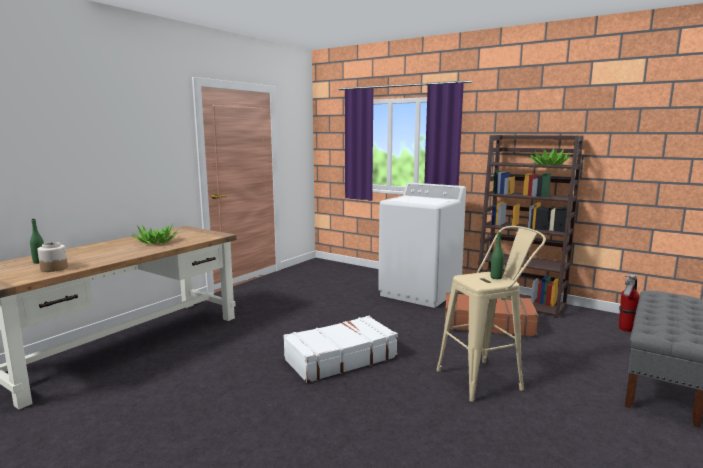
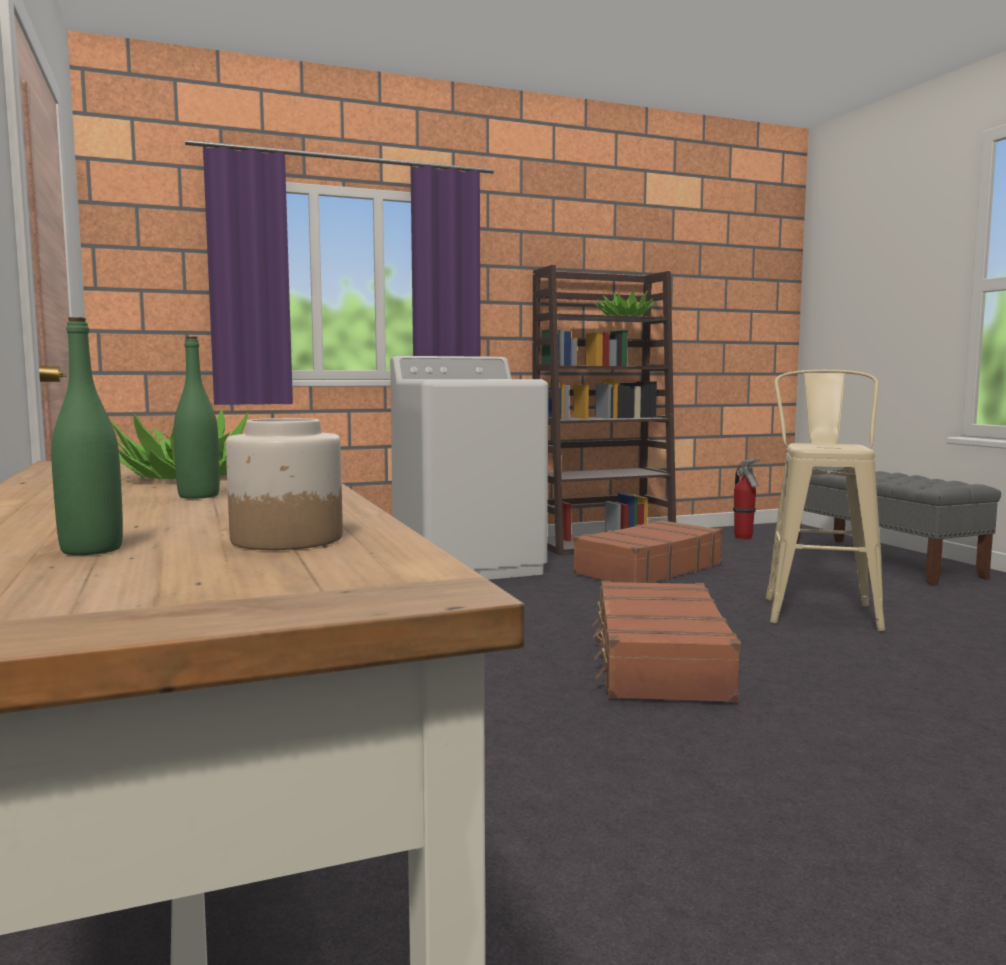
camera: 55 degrees left, 5 degrees down
white suitcase [283,316,398,383] -> brown suitcase [592,581,741,703]
green bottle [490,232,504,279] -> green bottle moved to [174,336,220,499]

